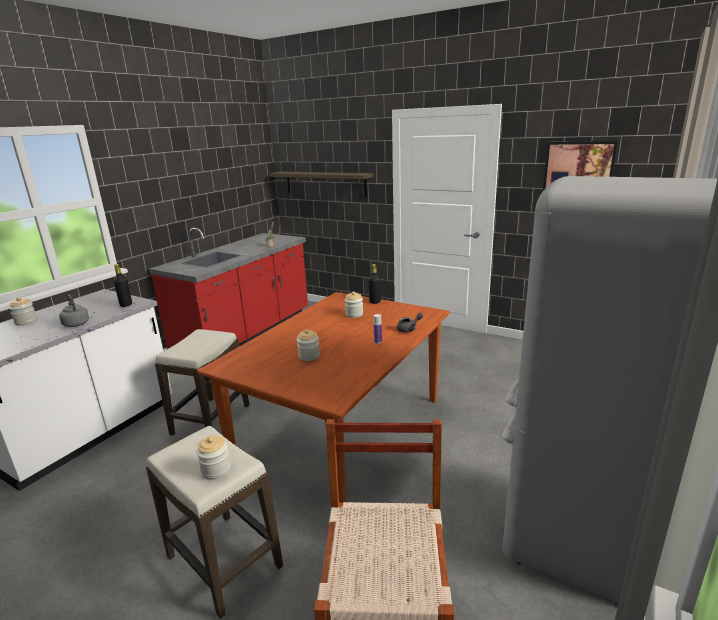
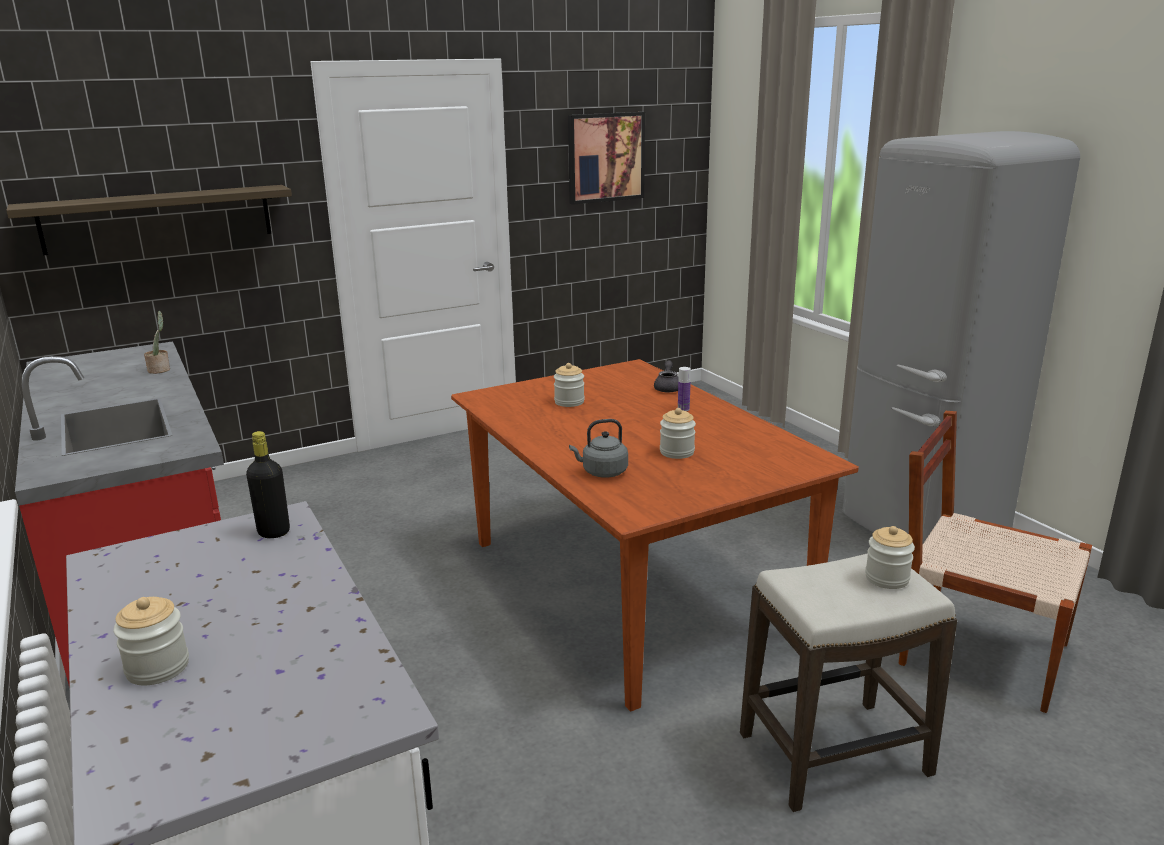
camera: 60 degrees left, 0 degrees up
grey kettle [59,294,89,327] -> grey kettle moved to [569,419,628,478]
stool [155,329,249,436] -> none
black bottle [368,264,381,304] -> none

